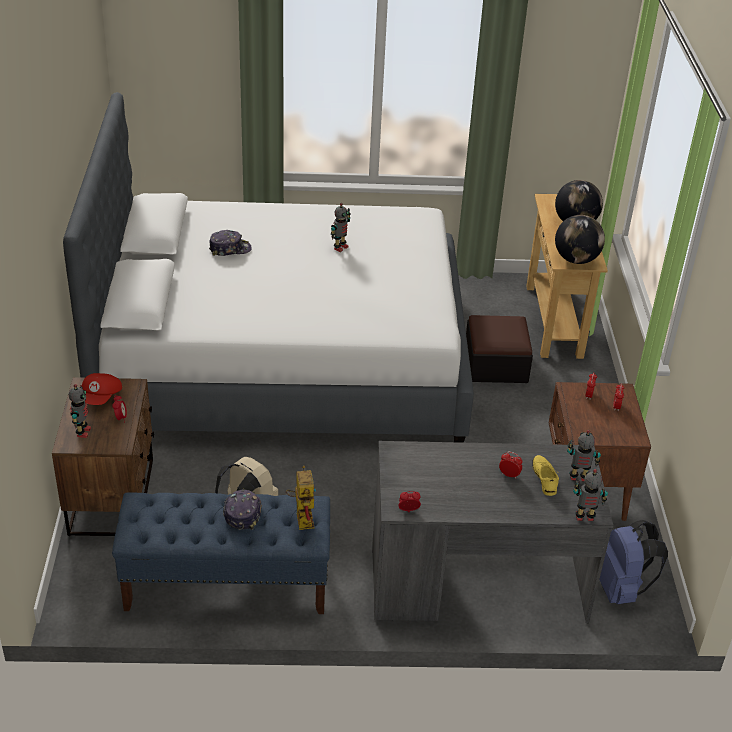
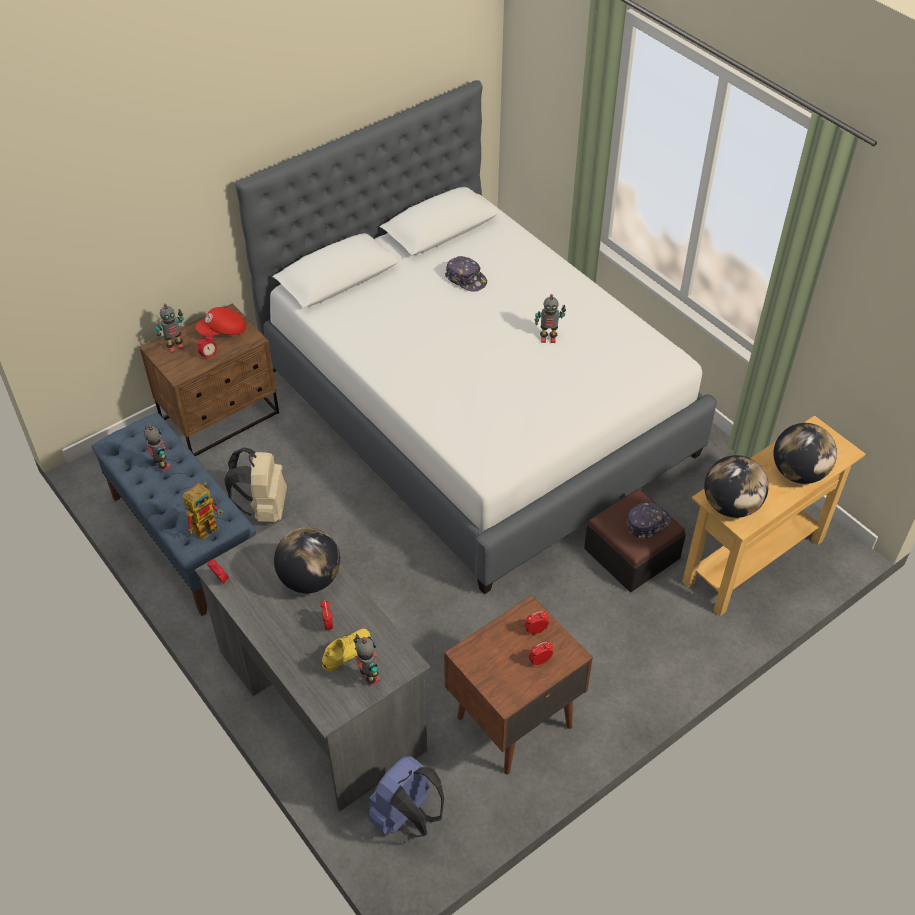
camera: 55 degrees right, 10 degrees up
cap [223,489,262,530] -> cap moved to [627,502,672,540]
toy robot [573,469,608,521] -> toy robot moved to [144,425,171,472]
none -> globe [274,527,340,593]

